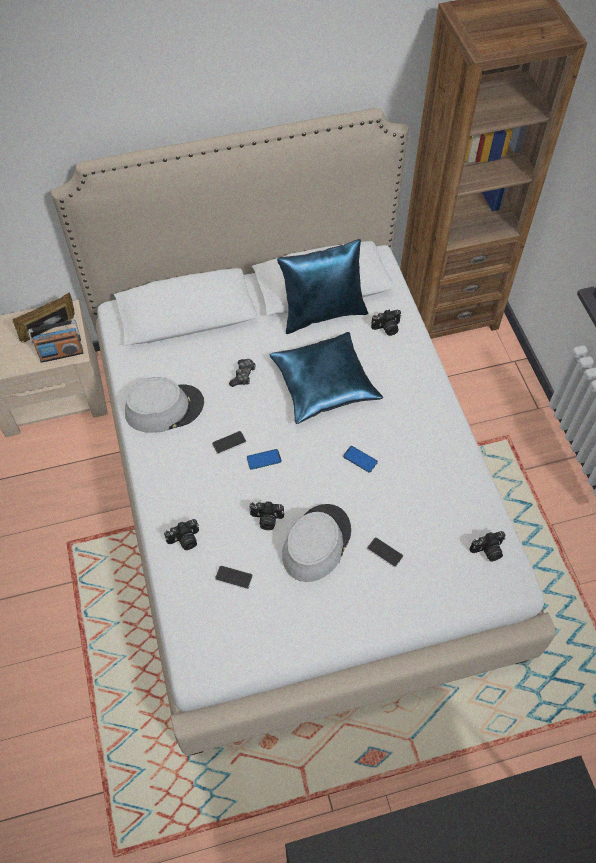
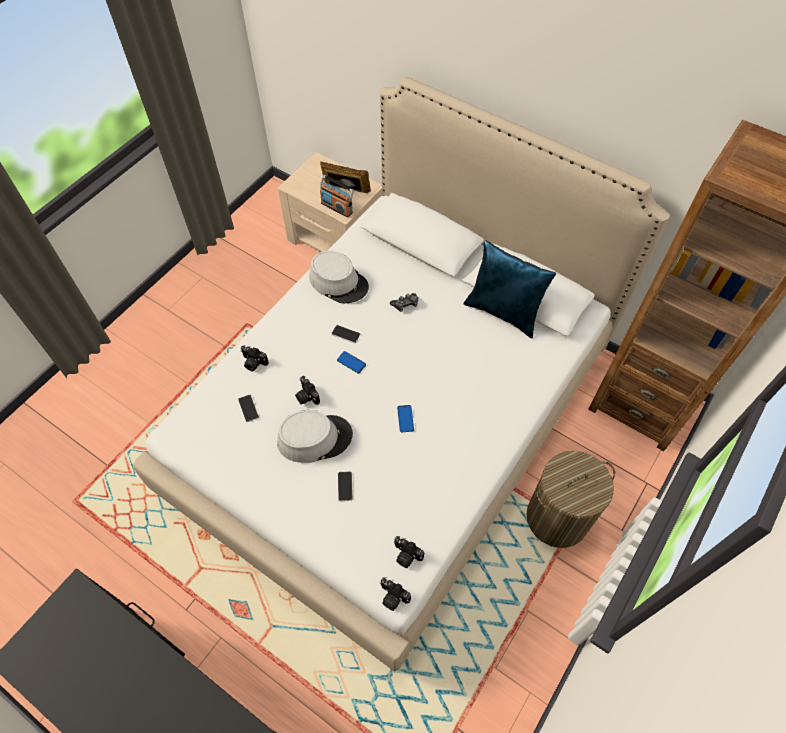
camera: 50 degrees right, 0 degrees up
blue pillow [270,332,383,424] -> none
camera [371,309,402,336] -> camera moved to [380,577,411,611]
none -> laundry basket [526,451,615,548]

